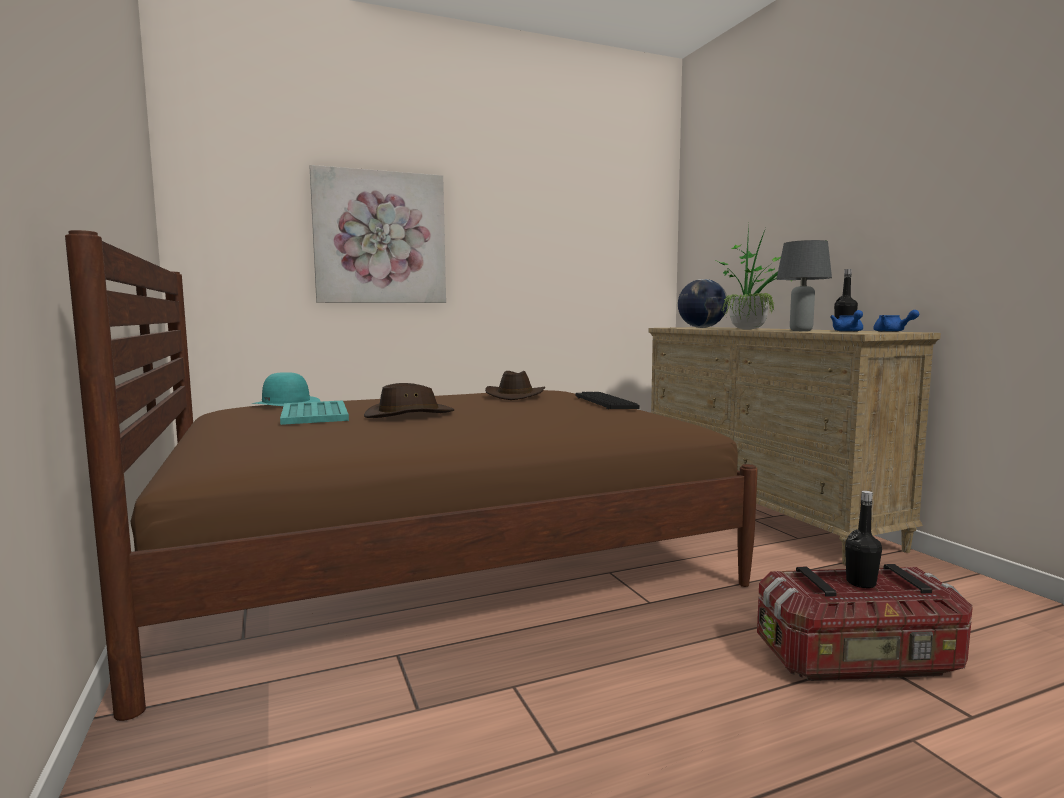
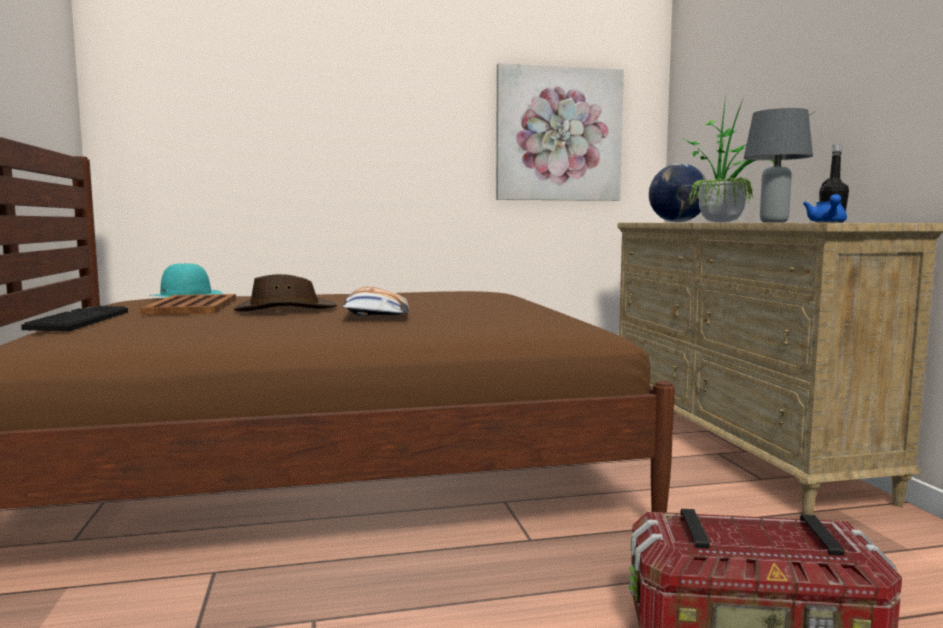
camera: 10 degrees right, 0 degrees up
turquoise tray [280,400,349,425] -> brown tray [140,294,236,315]
picture [309,165,446,303] -> picture moved to [496,63,624,201]
brown hat [485,371,545,400] -> none
keyboard [576,392,640,409] -> keyboard moved to [21,306,128,332]
black bottle [845,491,882,588] -> none
blue teapot [873,310,919,332] -> none
none -> pillow [342,286,409,316]

